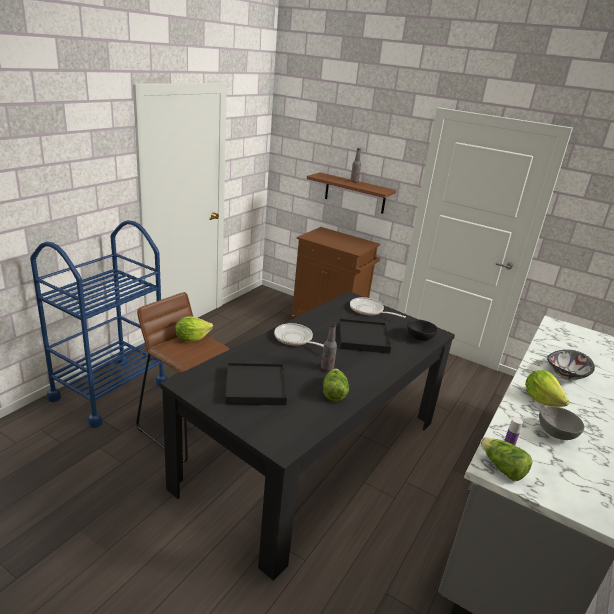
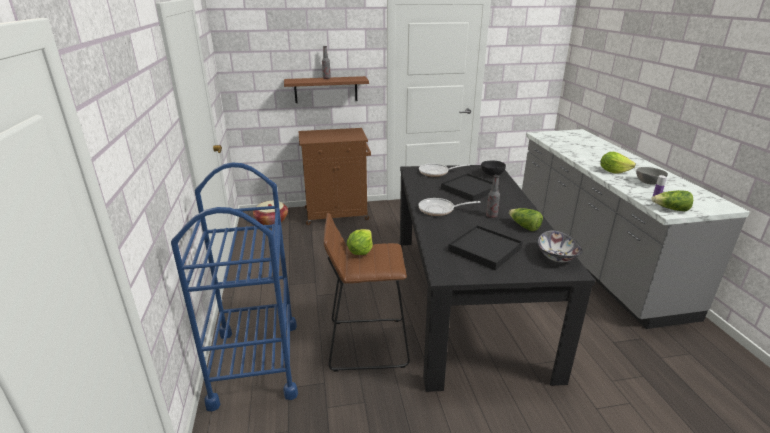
camera: 40 degrees left, 0 degrees up
bowl [547,350,595,380] -> bowl moved to [537,230,583,262]
none -> basket [253,201,288,225]

